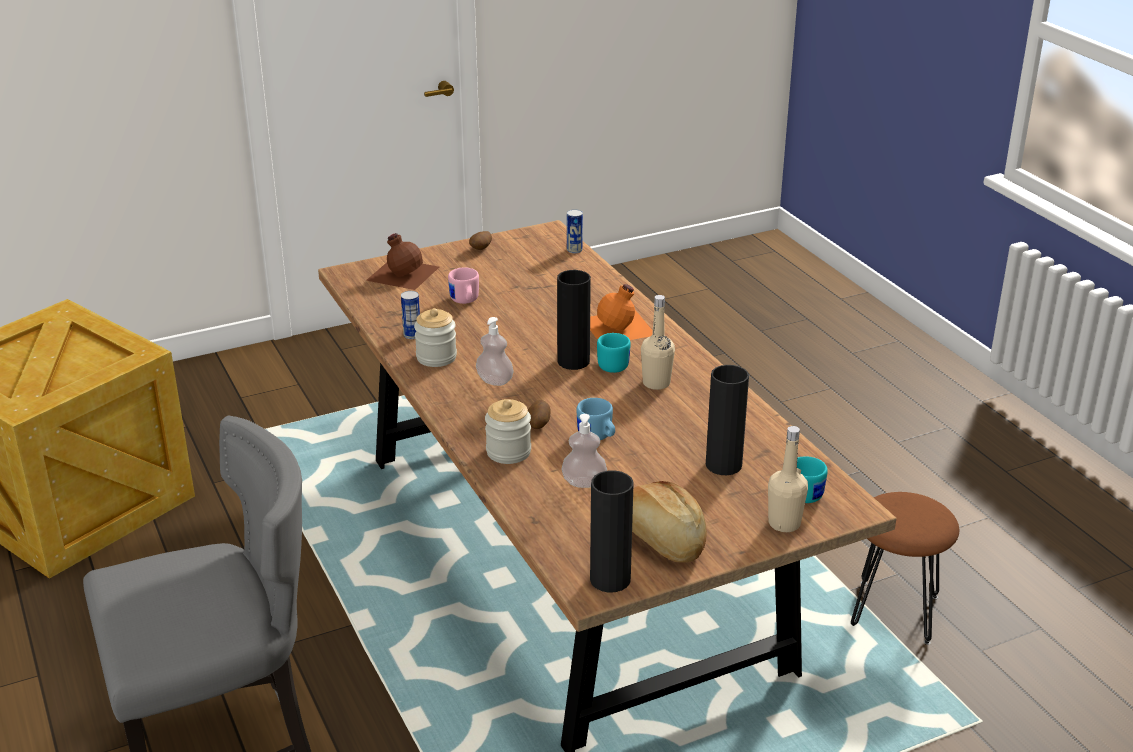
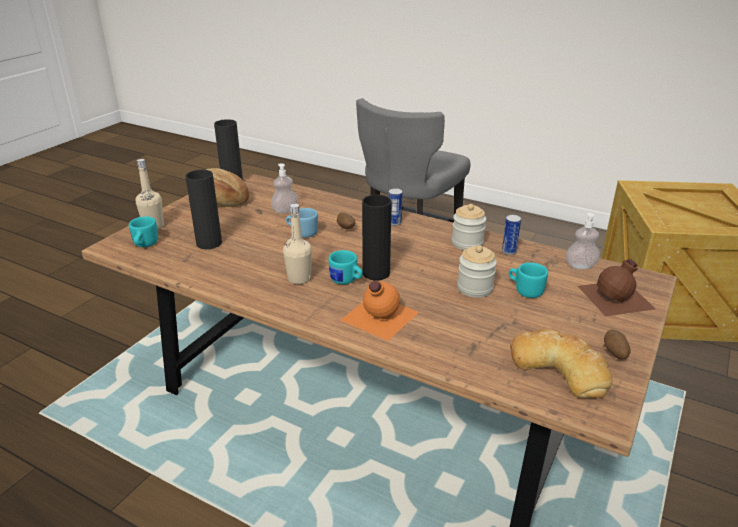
camera: 145 degrees right, 0 degrees up
pink mug [448,267,479,304] -> turquoise mug [509,263,548,298]
soap dispenser [476,317,514,386] -> soap dispenser moved to [566,212,600,269]
jar [485,399,531,464] -> jar moved to [457,245,497,298]
can [567,209,583,253] -> can moved to [389,188,402,226]
brown stool [851,492,959,645] -> none
none -> bread [510,329,613,398]

